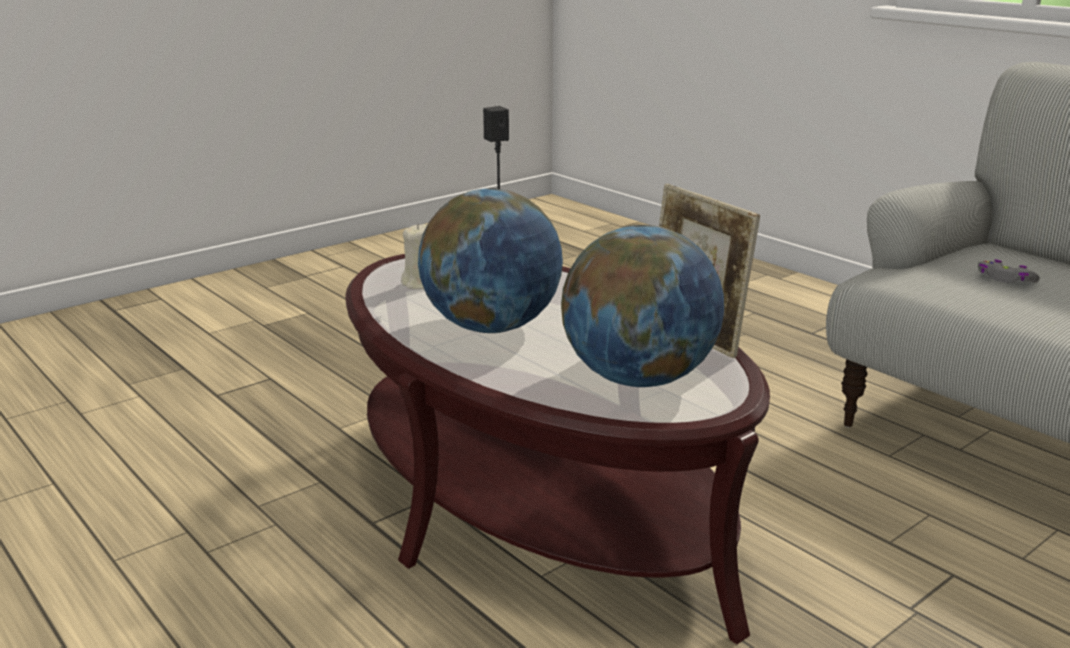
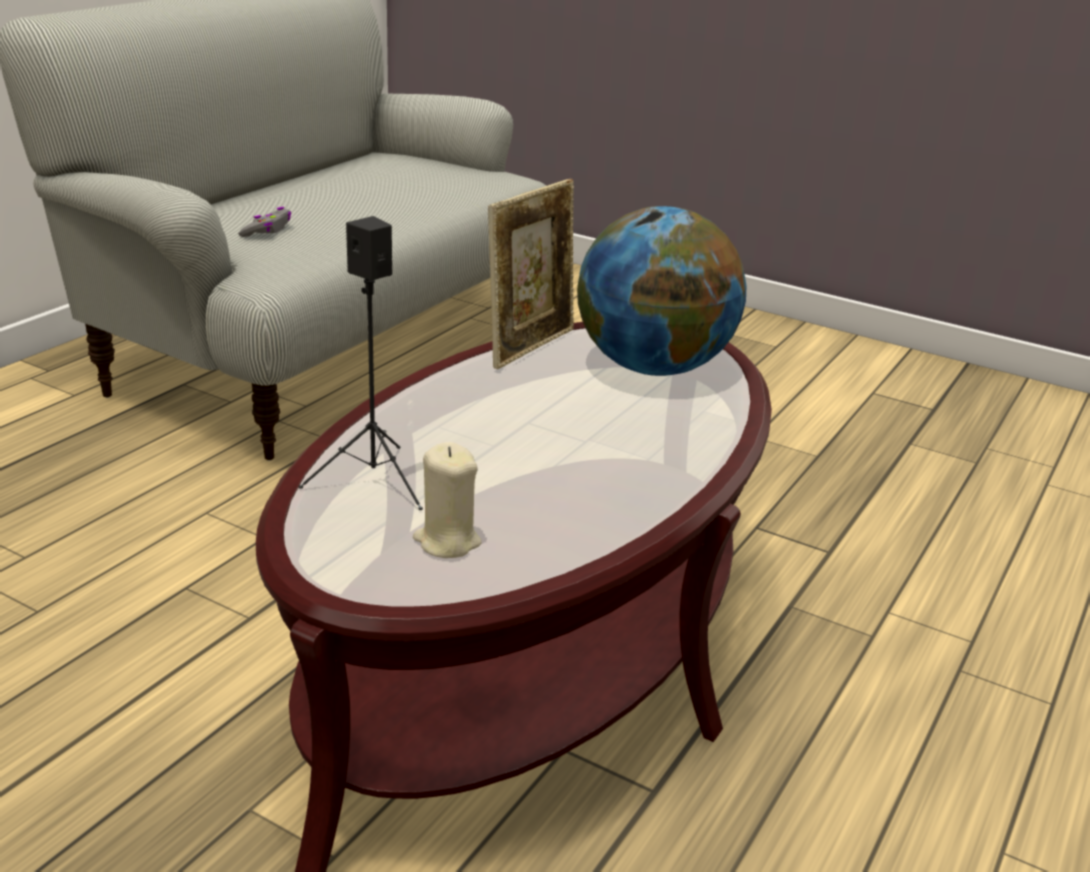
camera: 110 degrees left, 5 degrees up
globe [418,188,563,333] -> none

